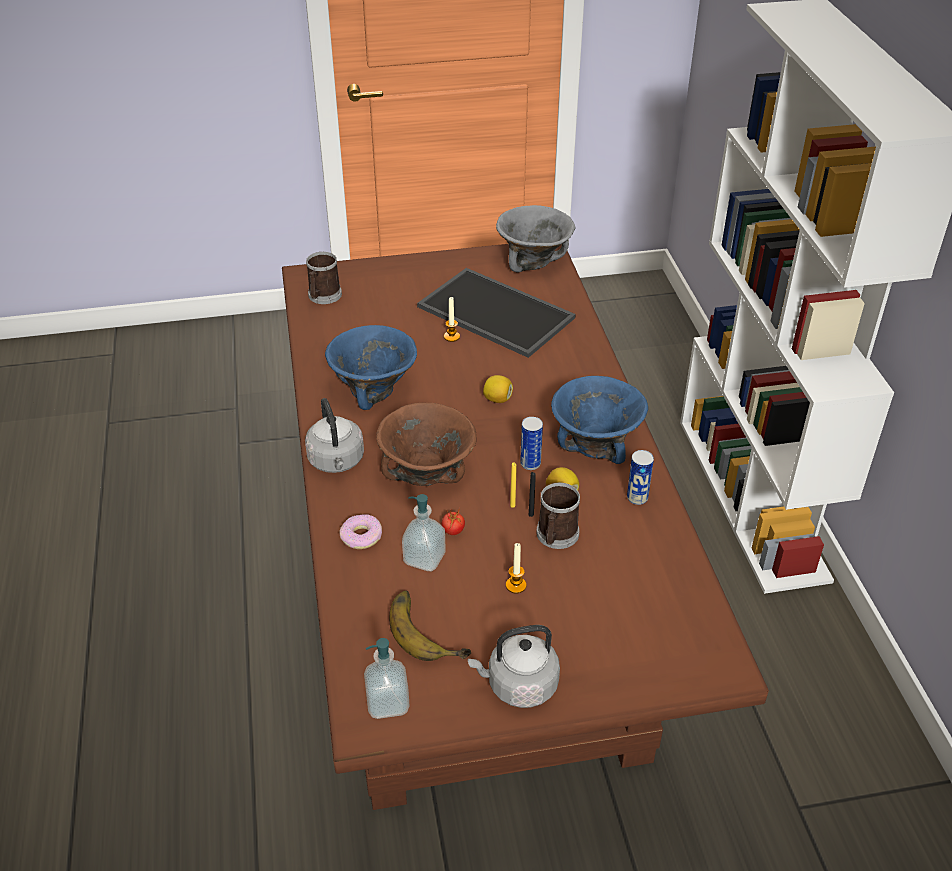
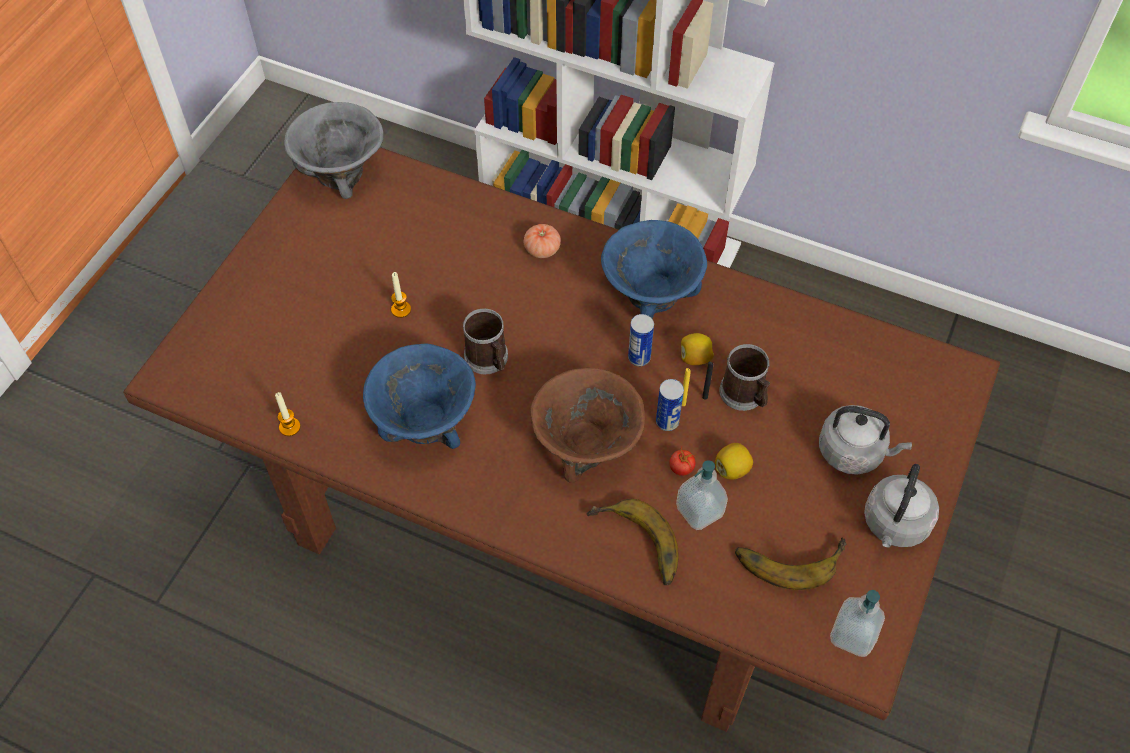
camera: 55 degrees left, 15 degrees up
grey kettle [305,398,364,473] -> grey kettle moved to [819,405,912,475]
mug [306,252,342,304] -> mug moved to [463,309,508,374]
donut [340,514,382,549] -> banana [587,499,678,585]
tray [417,268,576,358] -> none
lemon [483,375,513,403] -> lemon moved to [715,443,753,480]
candle [506,543,527,594] -> candle moved to [275,392,301,436]
can [627,450,654,505] -> can moved to [656,379,684,431]
none -> tomato [524,224,561,258]

